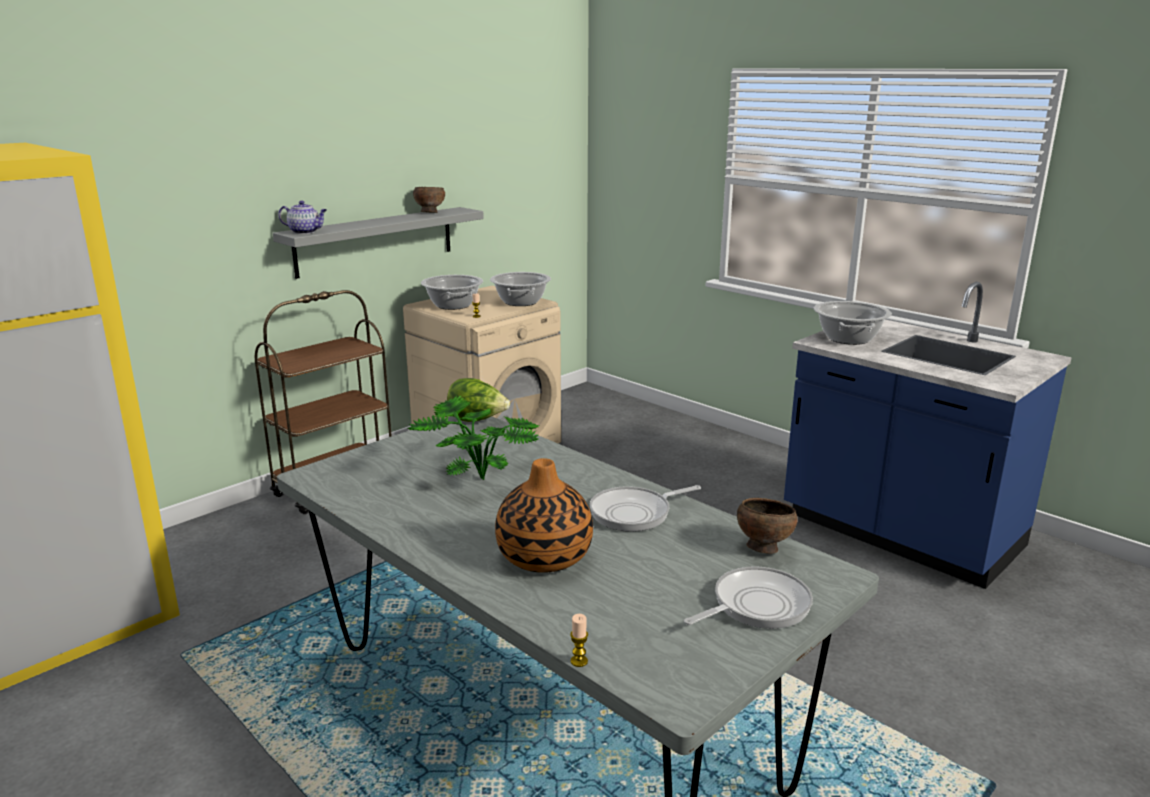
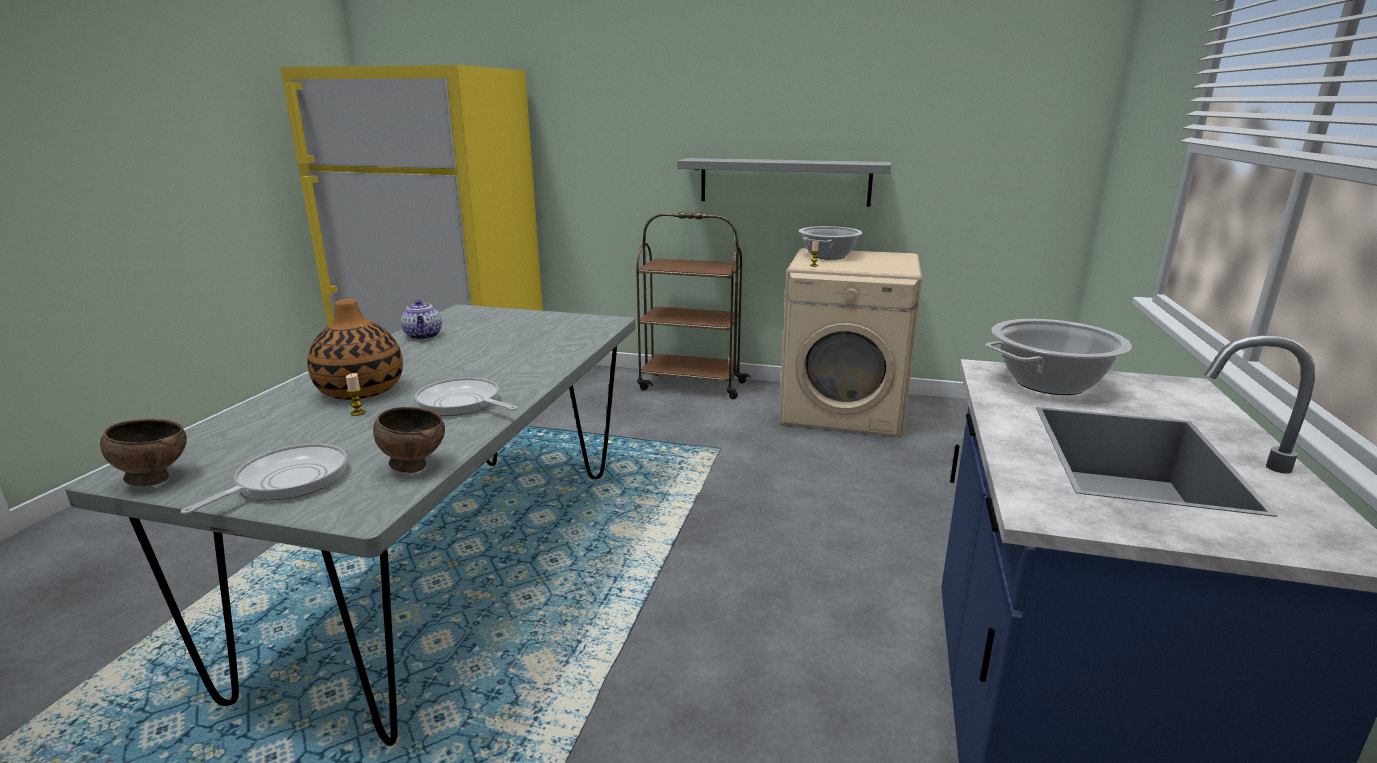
camera: 60 degrees right, 0 degrees up
teapot [278,201,327,234] -> teapot moved to [401,300,442,340]
potted plant [408,396,539,480] -> none
brown bowl [413,187,445,213] -> brown bowl moved to [100,418,187,486]
lettuce [447,378,510,422] -> none
cooking pot [490,272,551,306] -> none
candle [570,614,588,667] -> candle moved to [346,373,366,416]
frying pan [684,566,813,629] -> frying pan turned 90 degrees counterclockwise [181,444,347,514]

